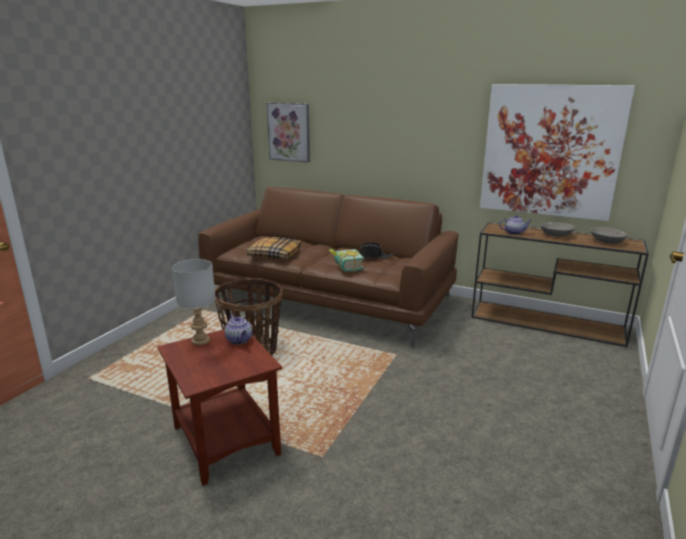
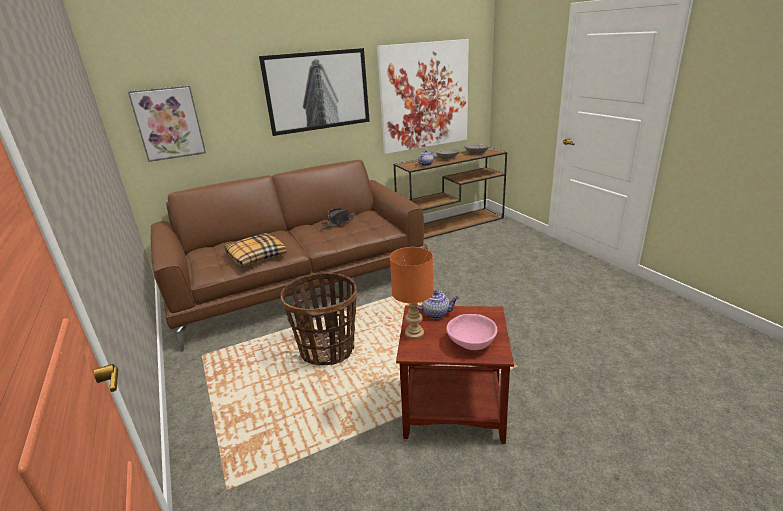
camera: 50 degrees left, 5 degrees up
grey table lamp [172,259,216,345] -> orange table lamp [390,247,434,339]
book [329,248,364,272] -> none
none -> picture [259,48,370,136]
none -> pink bowl [446,314,497,350]

